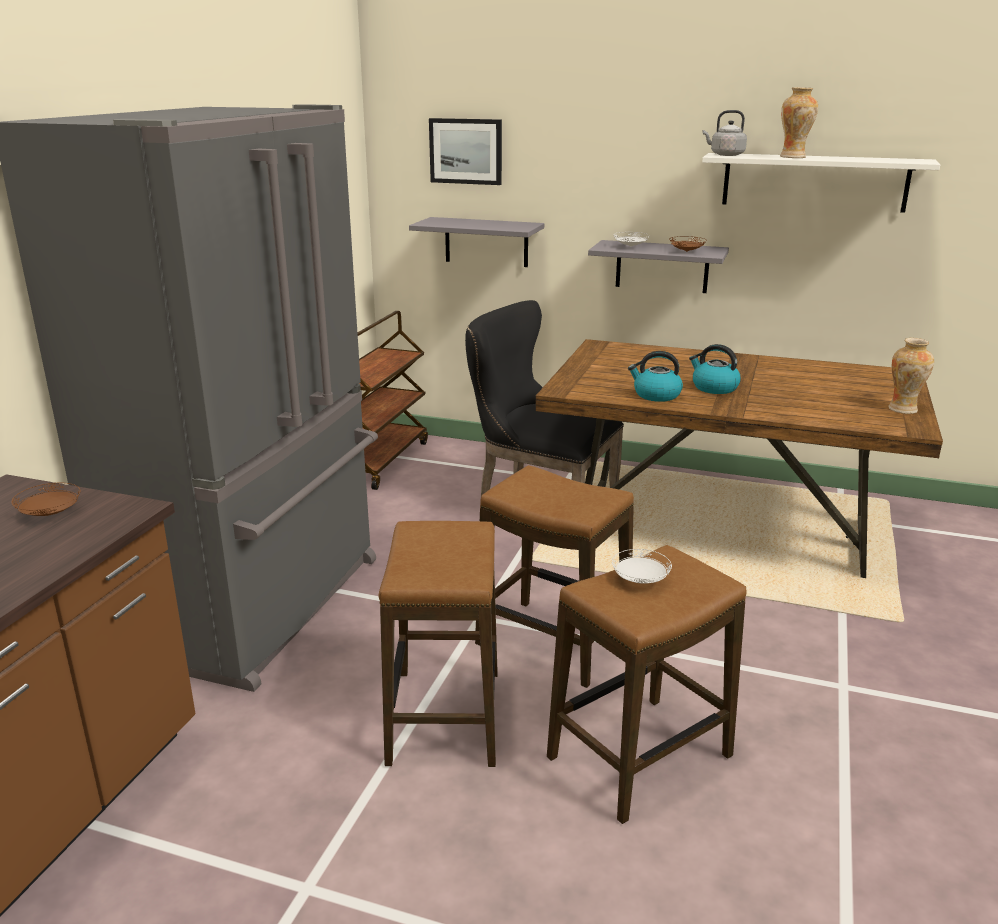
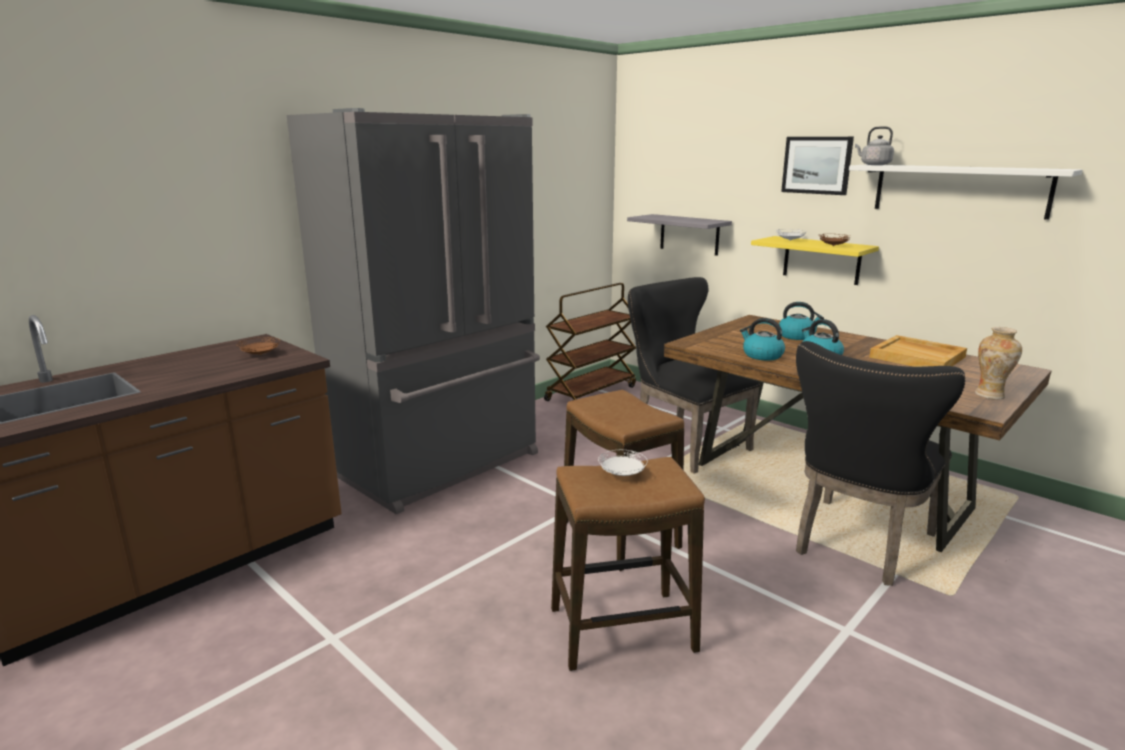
camera: 25 degrees right, 5 degrees down
stool [378,521,498,767] -> none
picture [429,118,502,185] -> picture moved to [781,137,854,195]
grey shelf [588,240,729,293] -> yellow shelf [751,236,879,285]
vase [780,87,818,158] -> none
none -> kettle [779,302,824,340]
none -> black chair [796,341,966,586]
none -> beige tray [869,335,967,367]

